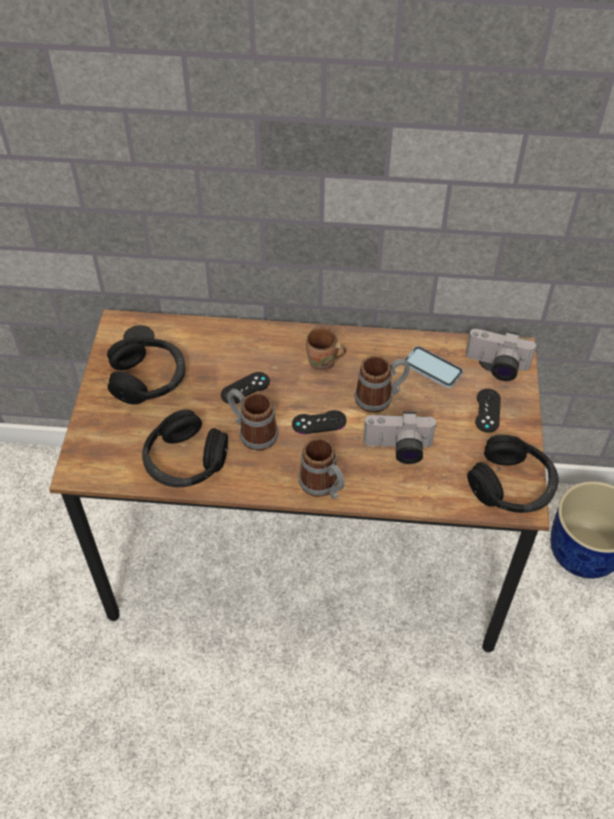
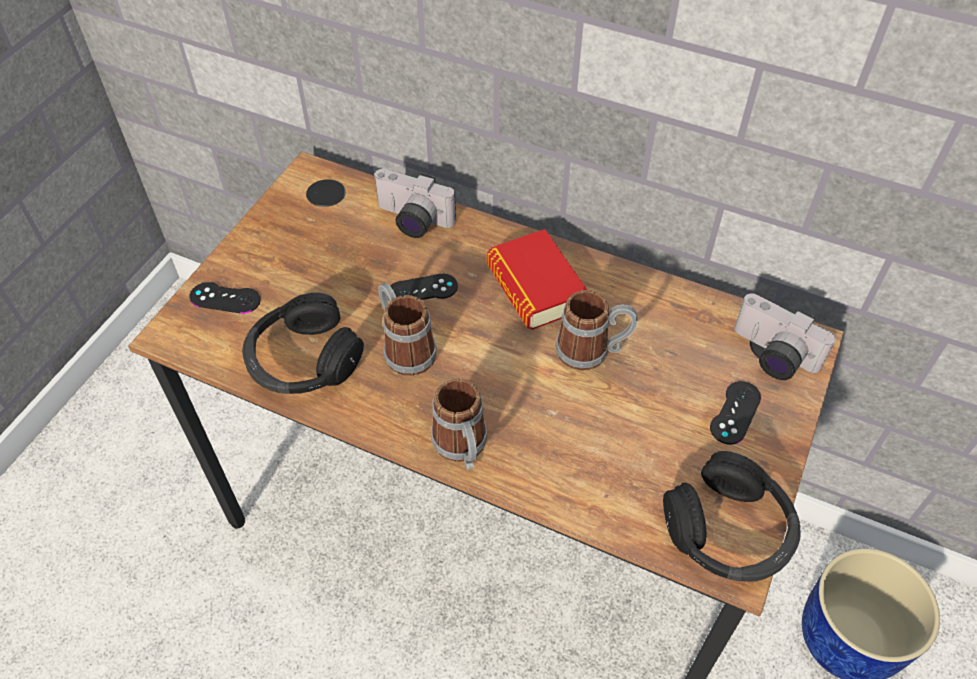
camera: 20 degrees right, 0 degrees up
black headphones [107,338,186,405] -> none
black game controller [292,410,347,434] -> black game controller moved to [190,282,261,314]
brown mug [306,327,346,371] -> book [487,229,587,330]
camera [363,412,438,464] -> camera moved to [373,169,456,238]
phone [405,346,463,388] -> none

